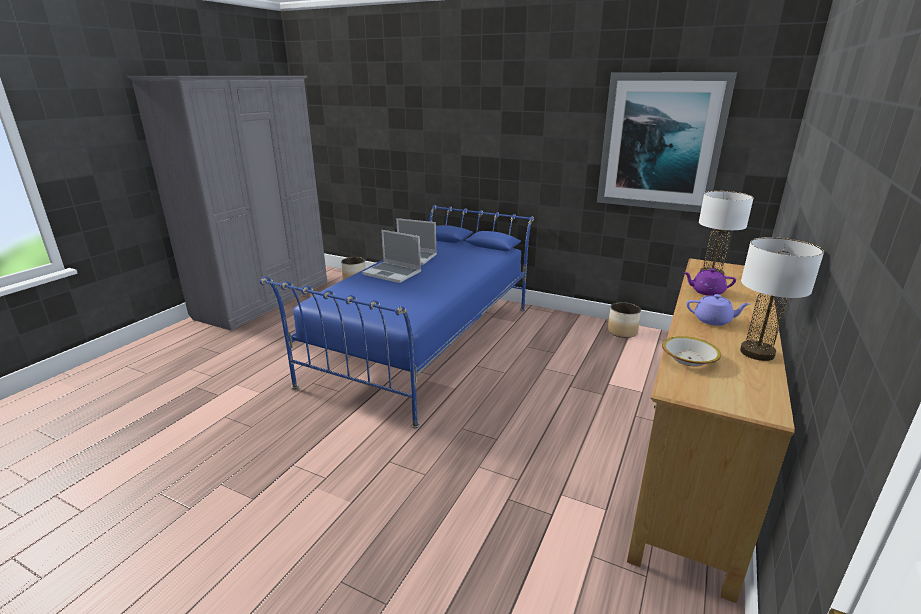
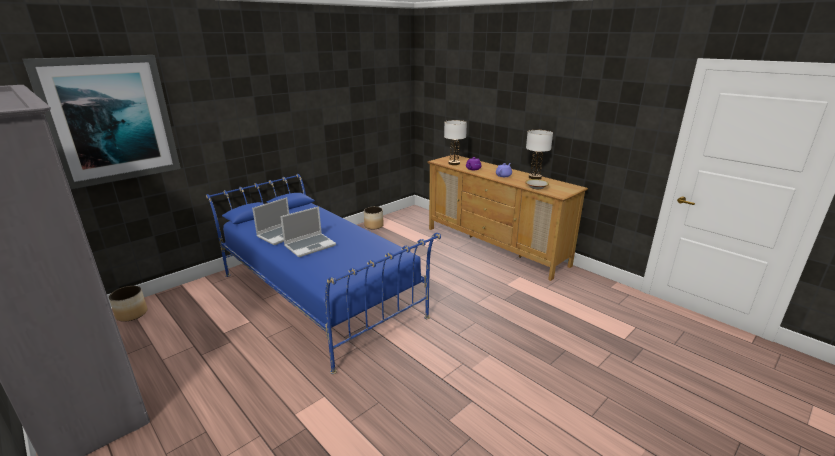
camera: 70 degrees left, 0 degrees up
picture [597,72,737,213] -> picture moved to [22,55,181,189]

